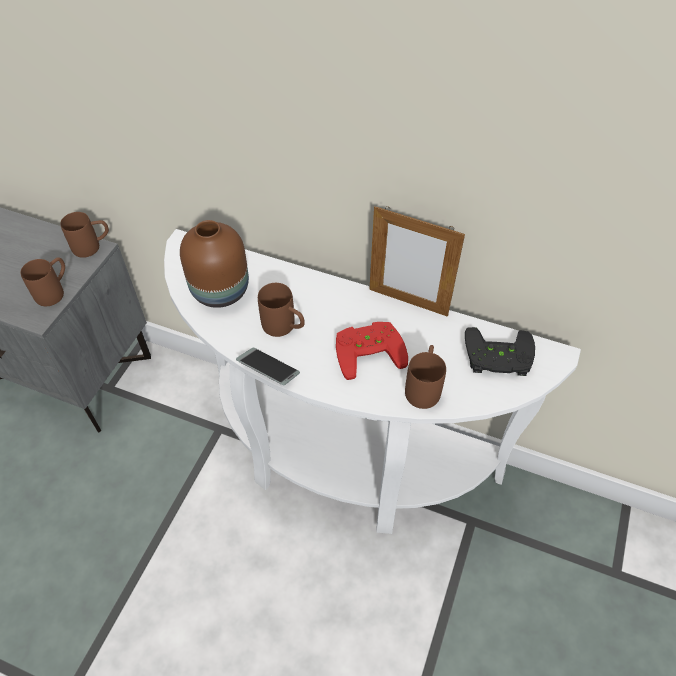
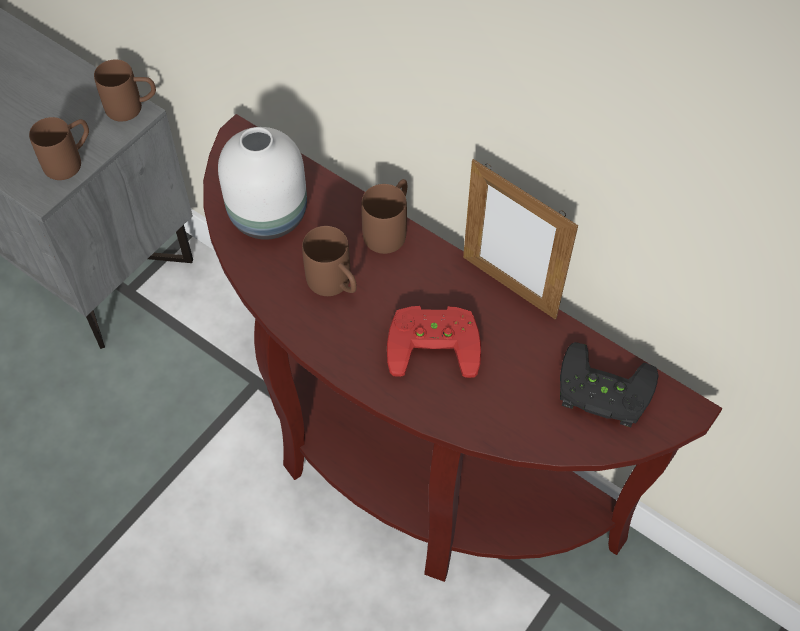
camera: 15 degrees right, 5 degrees up
white console table [164,229,581,534] -> brown console table [203,114,722,582]
brown vase [180,220,249,308] -> white vase [218,127,307,240]
phone [236,347,300,385] -> none
brown mug [405,345,446,409] -> brown mug moved to [361,179,407,254]

